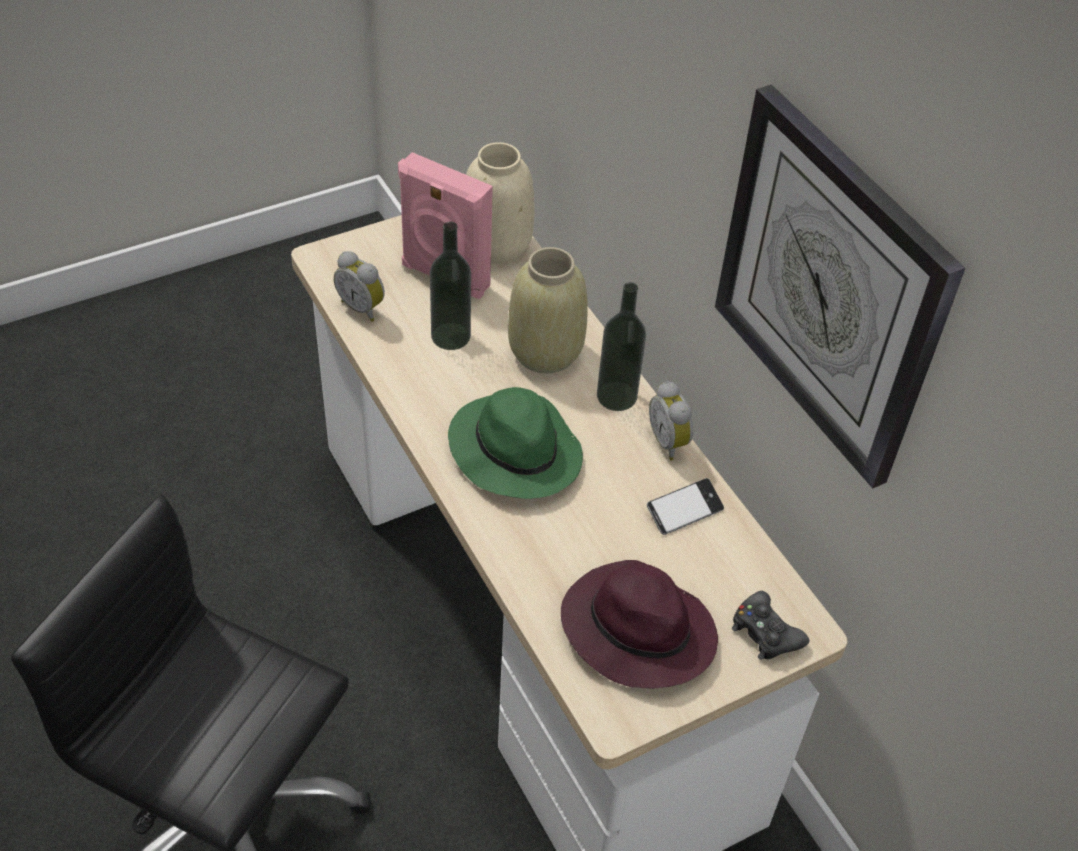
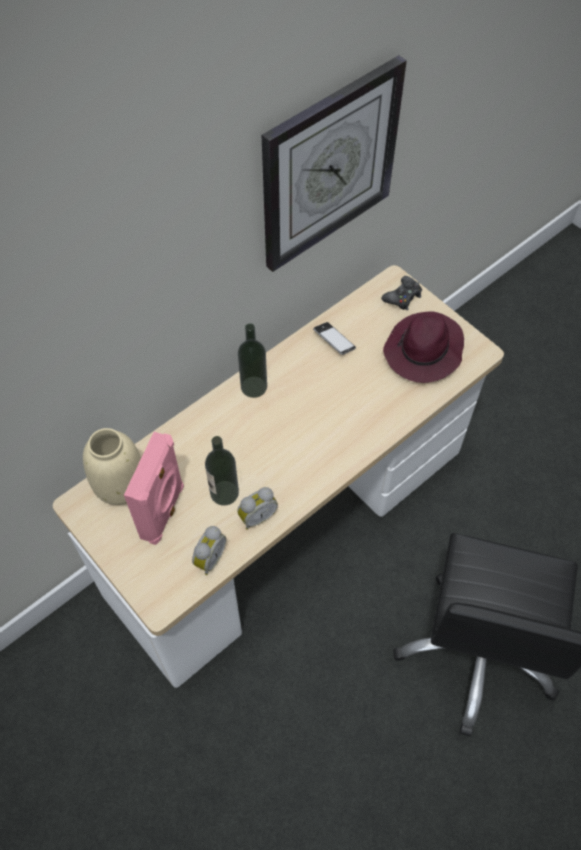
camera: 100 degrees left, 10 degrees up
green hat [448,387,583,499] -> none
beige vase [508,247,587,373] -> none
alarm clock [649,381,693,461] -> alarm clock moved to [237,487,278,530]

